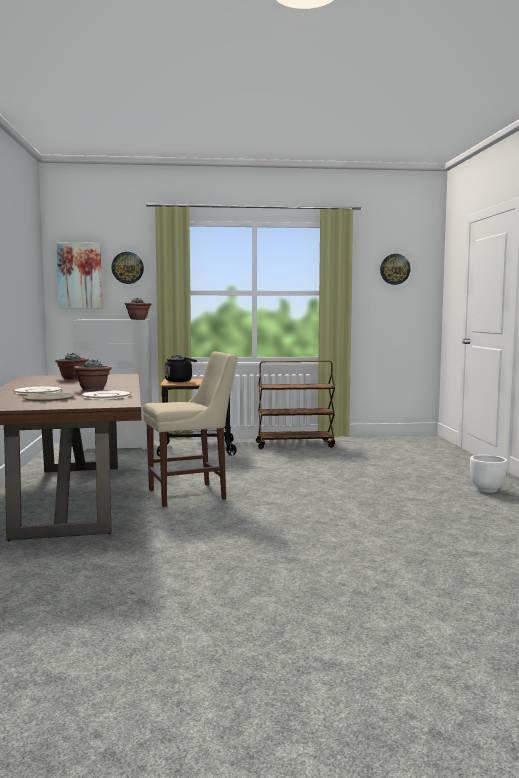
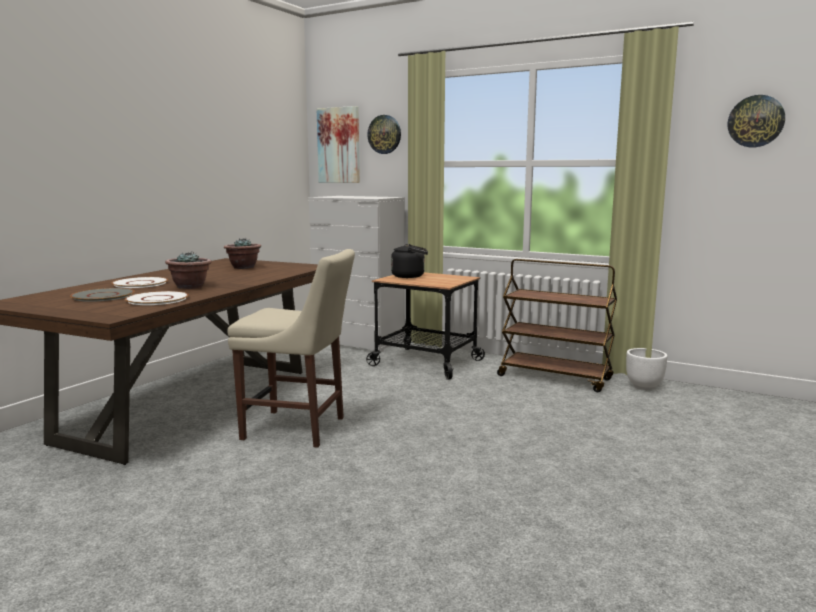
camera: 35 degrees right, 5 degrees up
potted plant [124,298,152,320] -> none
white planter [470,455,507,493] -> white planter moved to [626,348,667,390]

